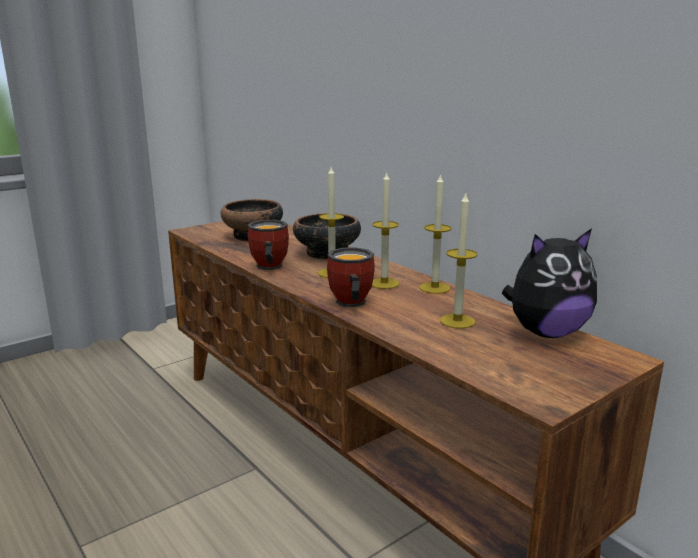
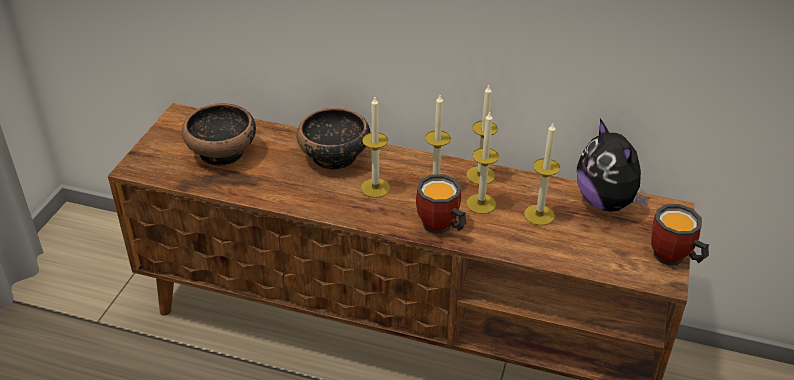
camera: 35 degrees left, 20 degrees up
mug [248,220,289,270] -> mug moved to [651,204,709,266]
plush toy [502,228,597,338] -> plush toy turned 120 degrees clockwise [577,118,649,212]
none -> candle [466,111,499,214]

